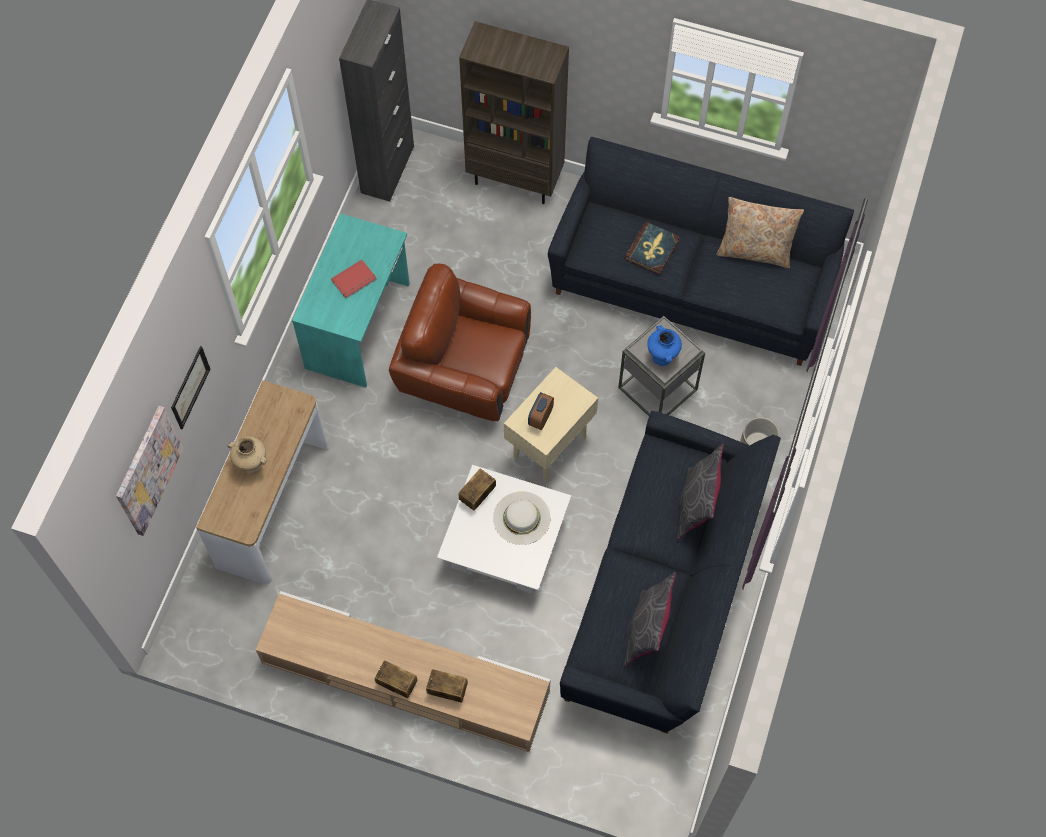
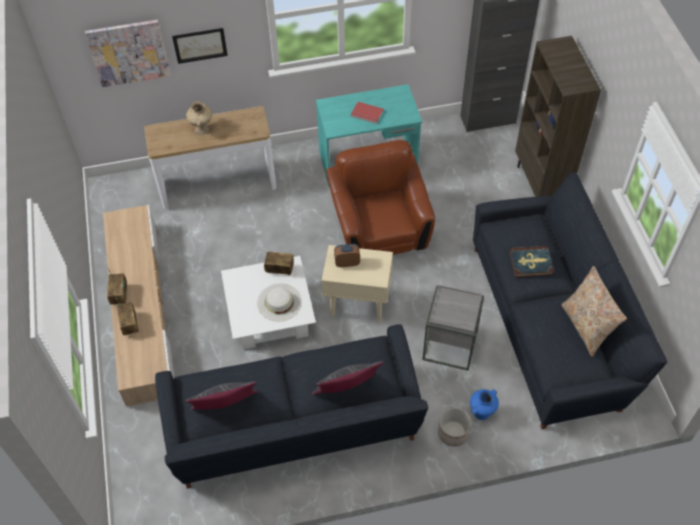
camera: 60 degrees right, 10 degrees down
blue vase [647,326,682,366] -> blue vase moved to [470,389,499,420]

